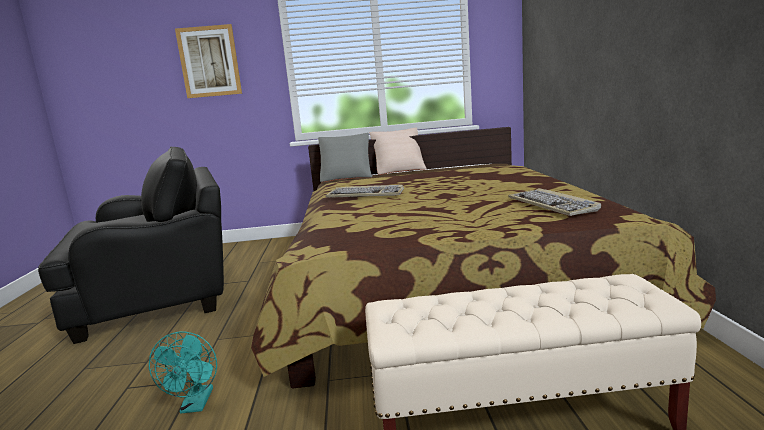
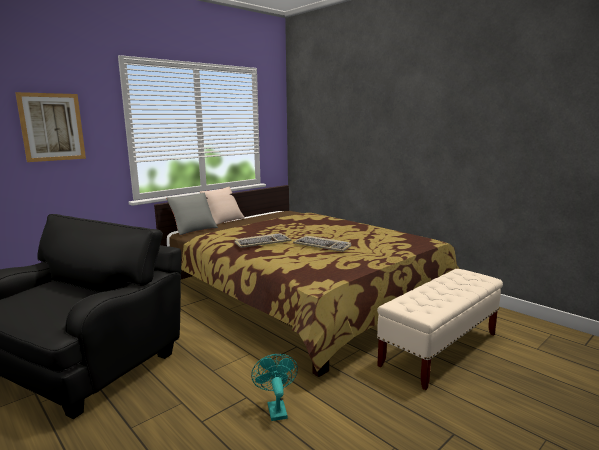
camera: 40 degrees left, 0 degrees up
turquoise fan [149,332,217,413] -> turquoise fan turned 150 degrees counterclockwise [251,354,298,421]
keyboard [509,188,601,216] -> keyboard moved to [293,235,351,252]

